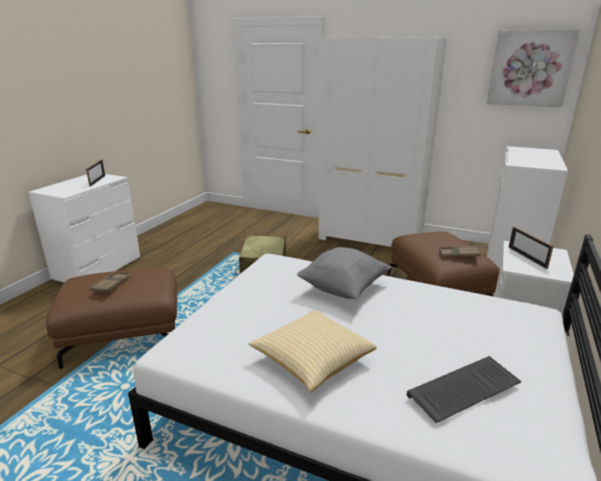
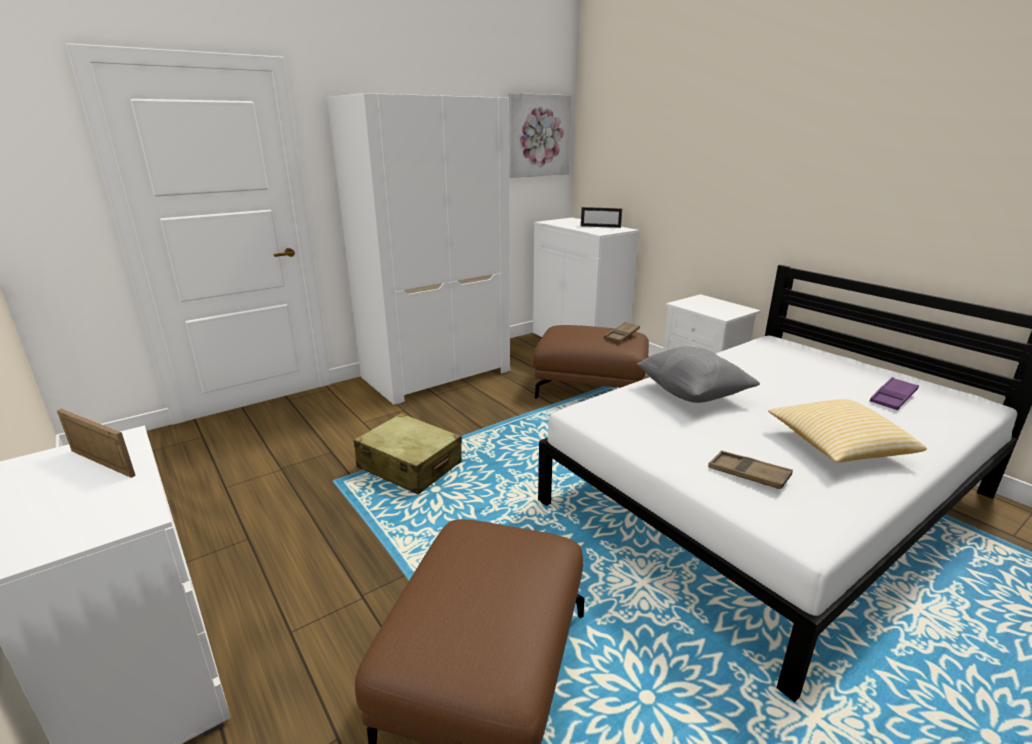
camera: 60 degrees left, 0 degrees up
brown tray [90,271,132,293] -> brown tray moved to [708,451,793,489]
keyboard [406,356,521,423] -> purple tray [869,377,919,410]
picture frame [508,226,554,269] -> picture frame moved to [581,207,622,228]

